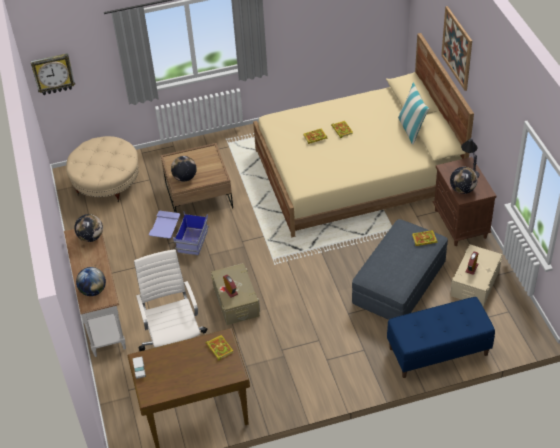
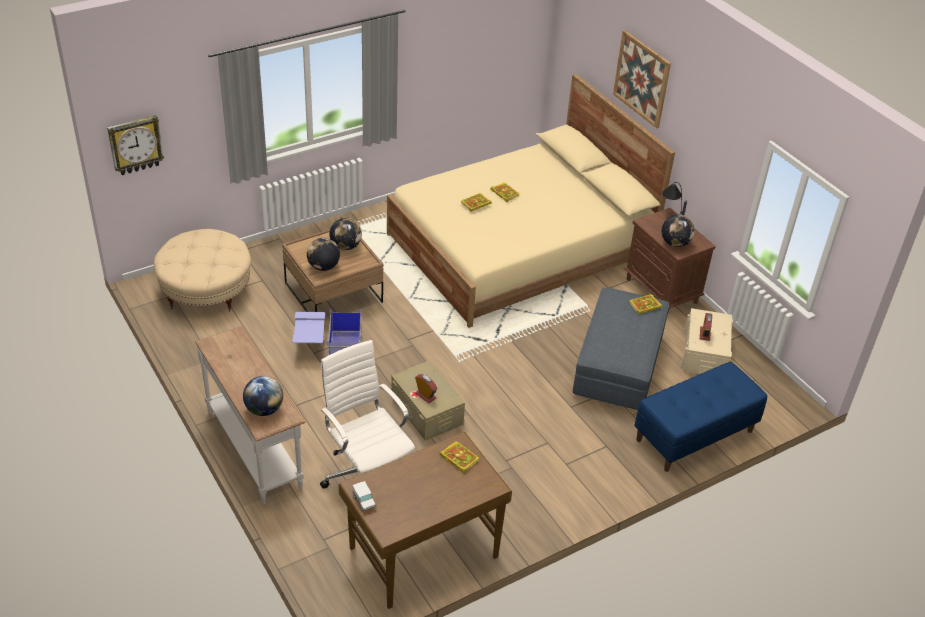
camera: 20 degrees left, 5 degrees down
globe [74,214,103,242] -> globe moved to [329,218,362,250]
pillow [398,83,429,145] -> none

